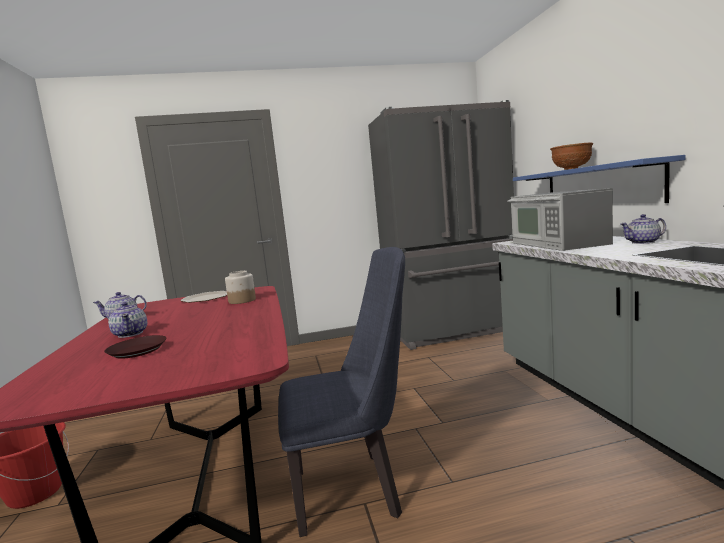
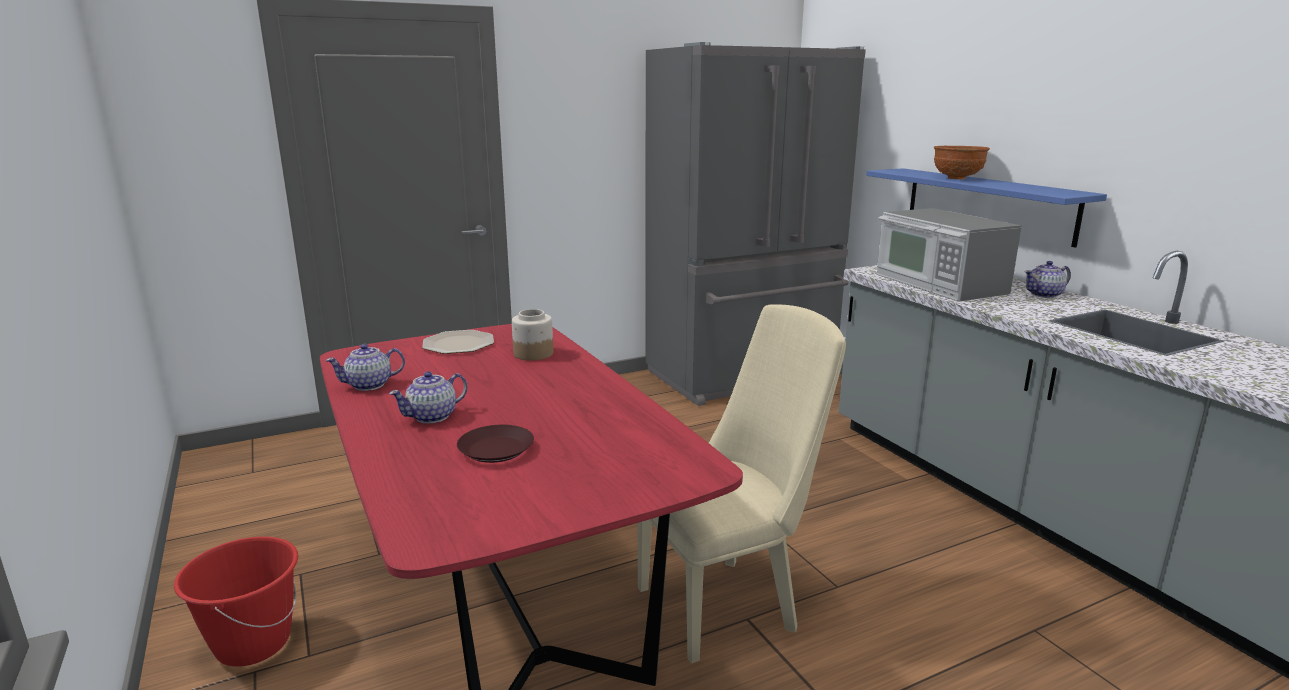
camera: 15 degrees left, 10 degrees up
teapot [108,302,147,338] -> teapot turned 90 degrees clockwise [389,371,467,424]
blue chair [278,247,405,537] -> beige chair [638,304,846,663]

